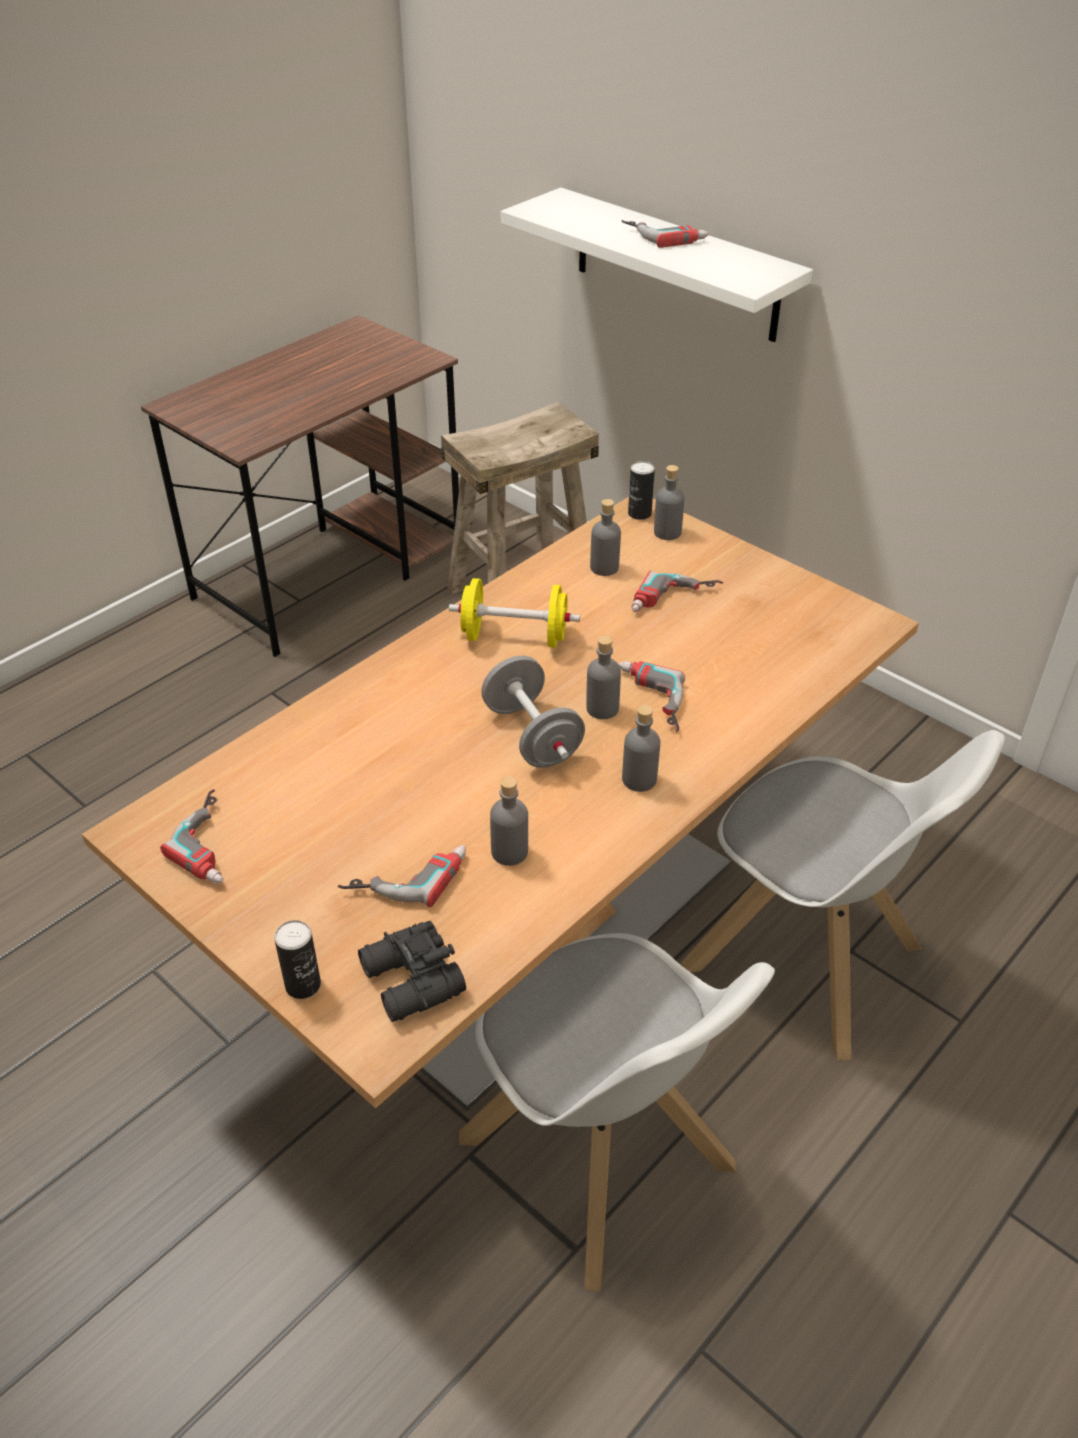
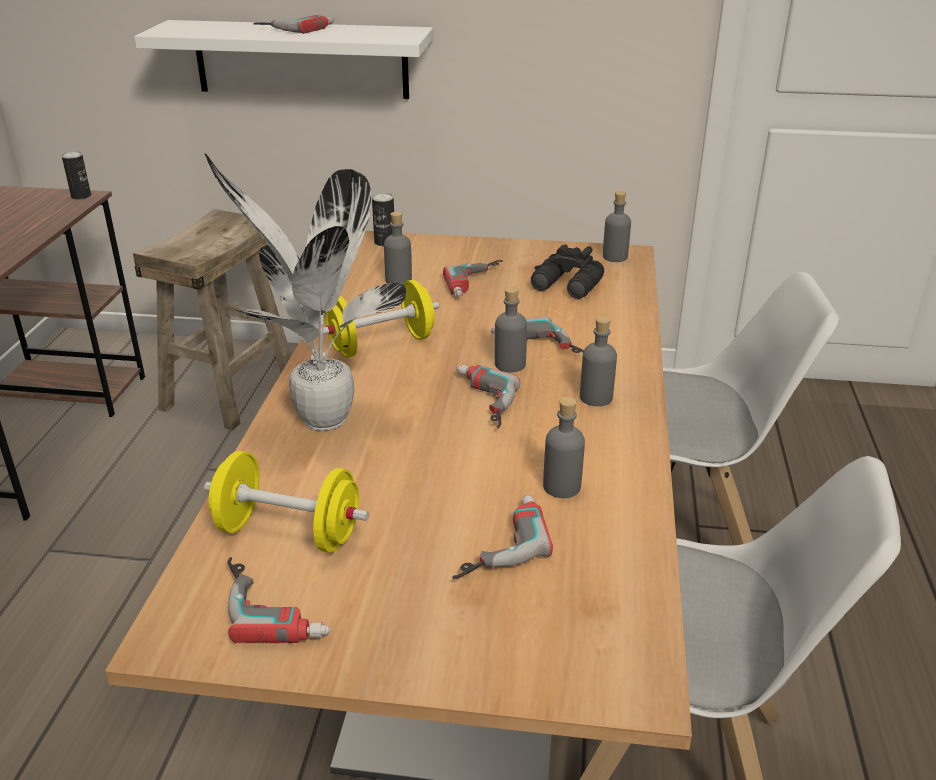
camera: 35 degrees left, 10 degrees down
can [274,920,321,999] -> can moved to [62,151,91,200]
black binoculars [358,921,466,1022] -> black binoculars moved to [531,244,604,299]
grey dumbbell [481,656,585,768] -> power drill [456,365,520,428]
grey bottle [654,465,684,540] -> grey bottle moved to [603,191,631,262]
none -> yellow dumbbell [204,451,369,553]
none -> potted plant [205,153,406,431]

